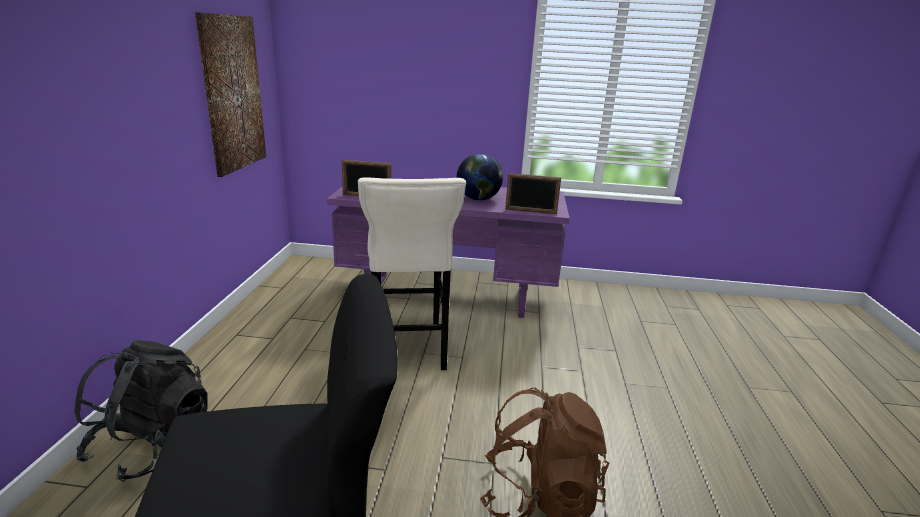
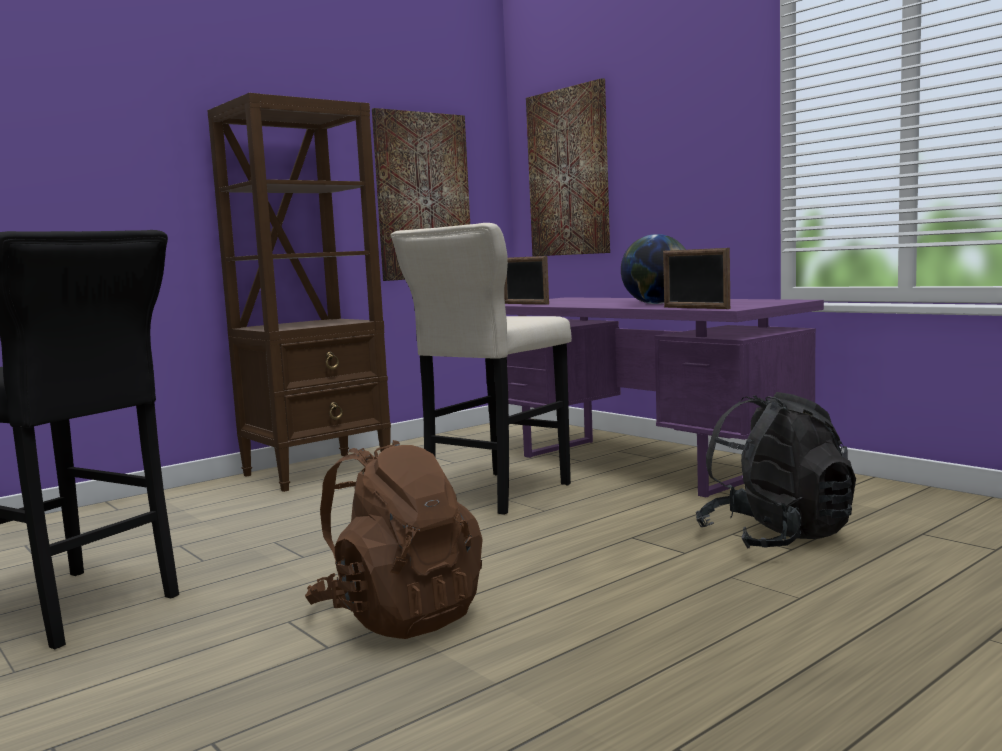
camera: 45 degrees right, 15 degrees down
black backpack [74,340,208,482] -> black backpack moved to [696,392,856,549]
none -> brown bookcase [207,93,391,492]
none -> picture [526,78,610,256]

